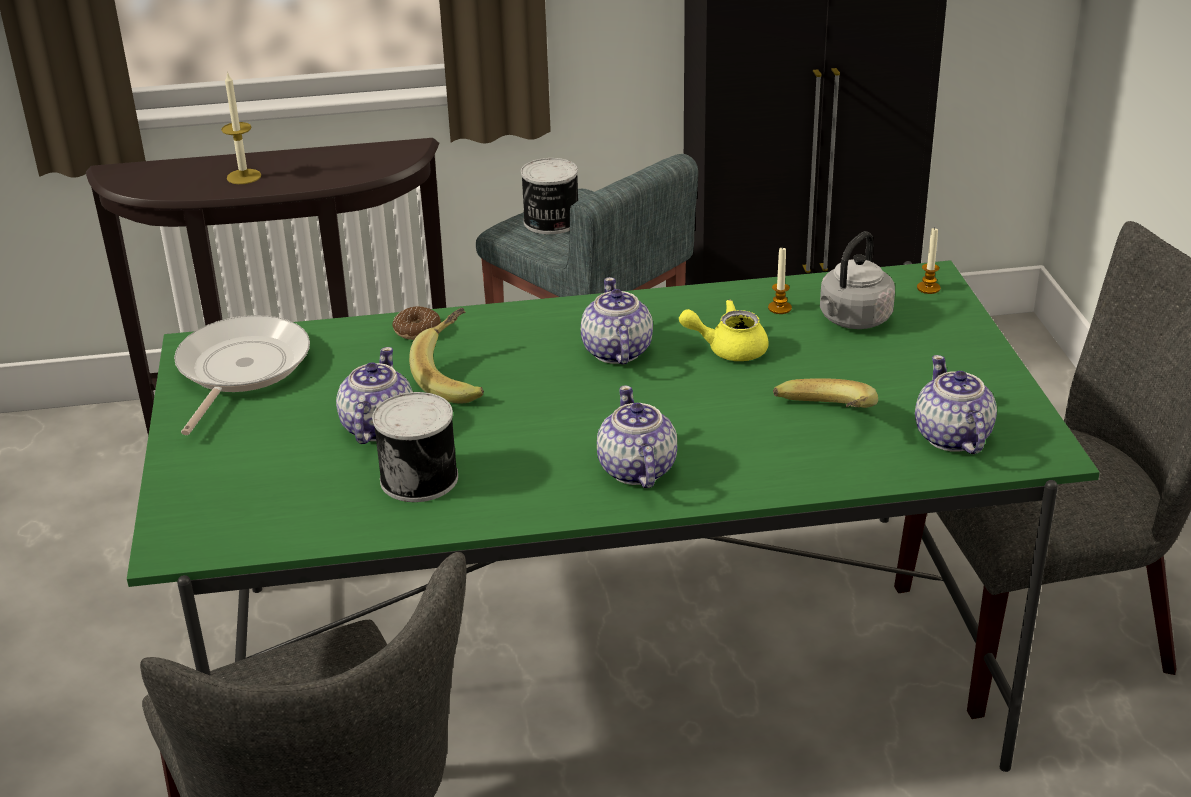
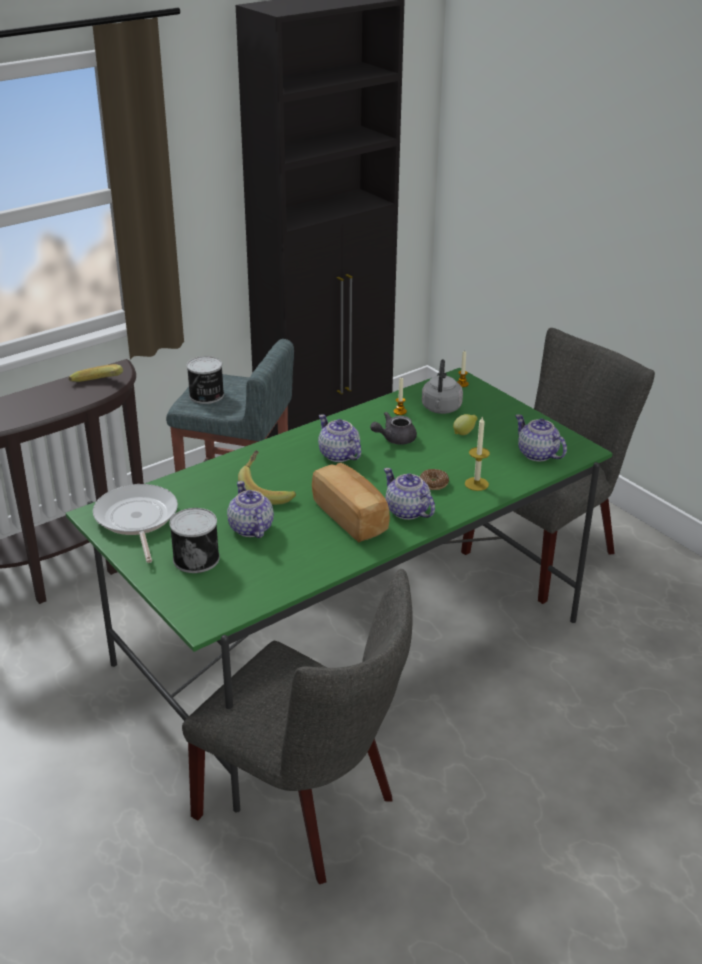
camera: 30 degrees left, 0 degrees up
candle [221,71,261,184] -> candle moved to [465,417,490,491]
can [372,392,458,502] -> can moved to [169,508,220,573]
donut [392,306,441,340] -> donut moved to [420,469,449,490]
yellow teapot [679,299,769,361] -> grey teapot [370,412,417,445]
banana [773,378,878,408] -> banana moved to [69,364,123,382]
none -> bread [312,463,390,542]
none -> lemon [453,414,478,435]

